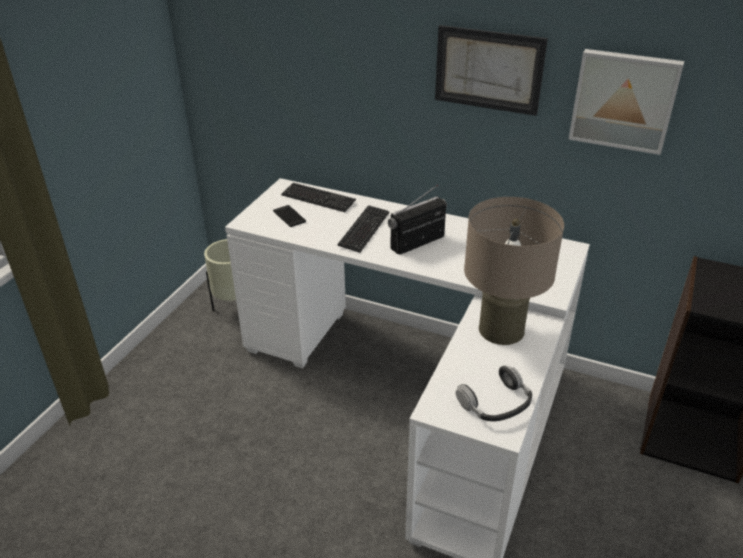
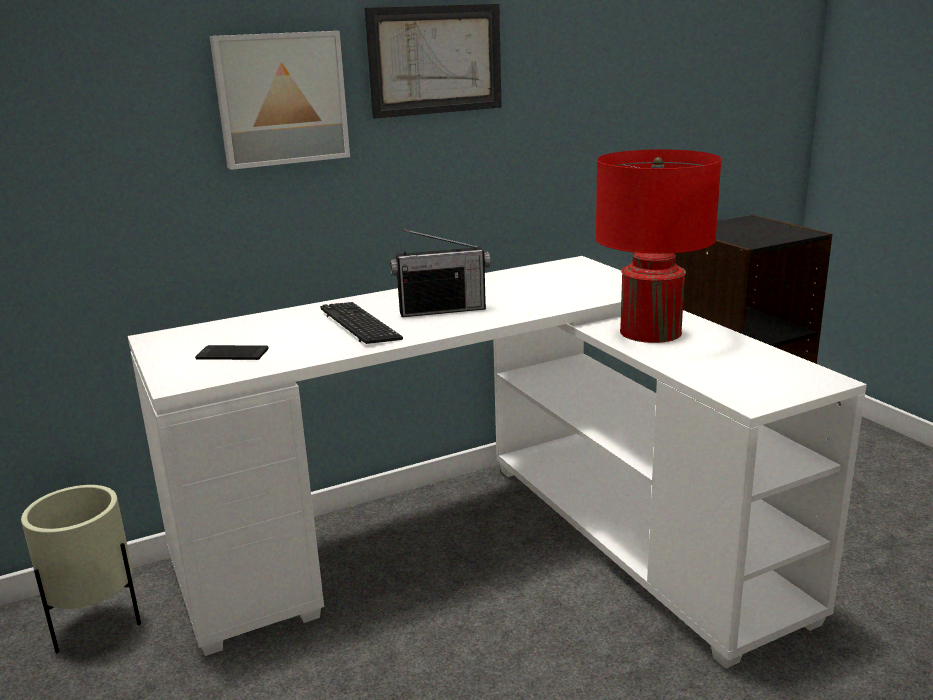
camera: 50 degrees left, 15 degrees down
keyboard [281,183,356,212] -> none
radio [388,185,447,255] -> radio turned 105 degrees counterclockwise [390,229,490,317]
headphones [456,365,532,422] -> none
beige table lamp [464,197,564,345] -> red table lamp [595,149,722,343]
picture [568,49,684,155] -> picture moved to [209,31,350,170]

